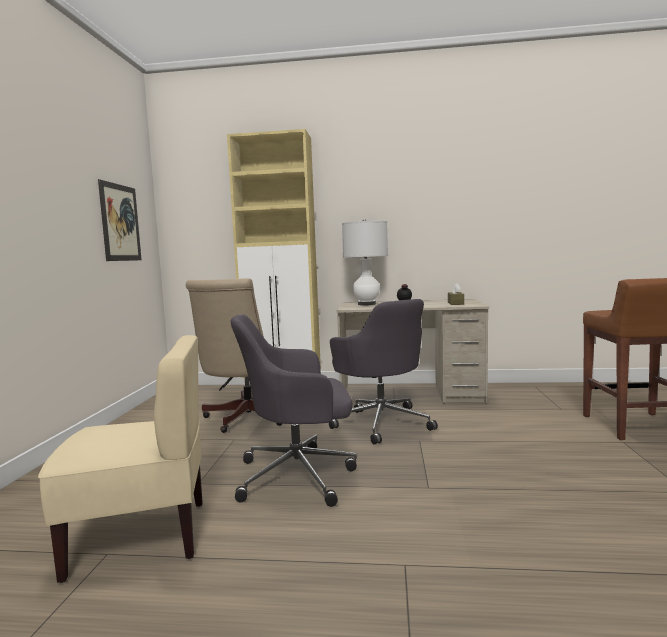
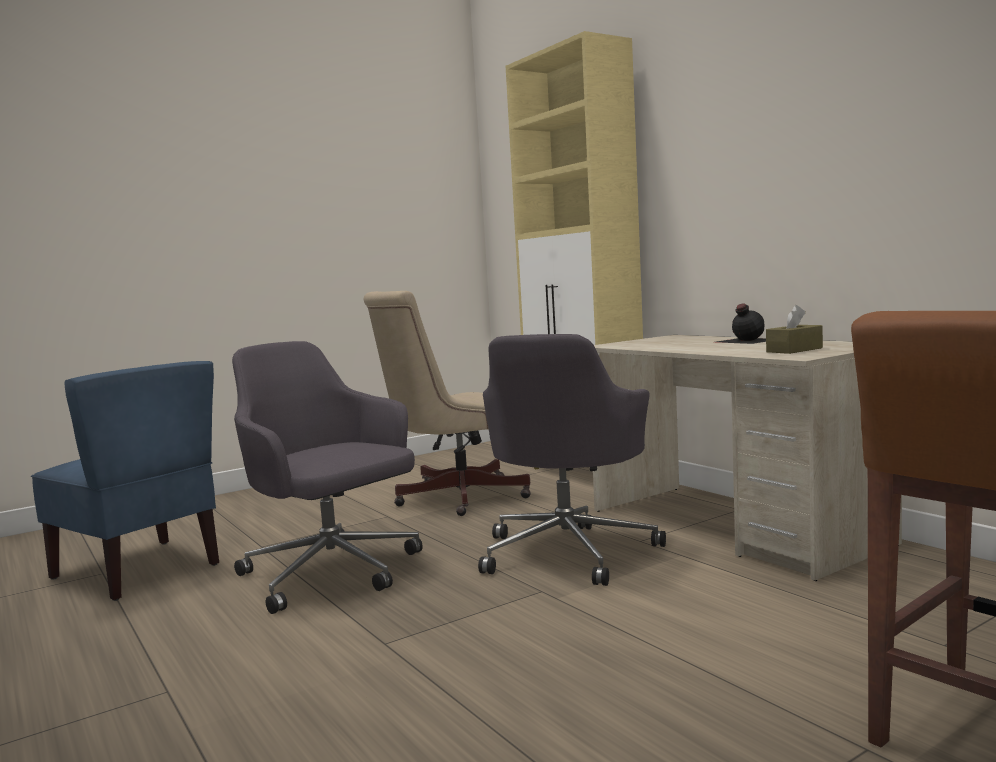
camera: 50 degrees right, 0 degrees up
beige chair [38,335,203,583] -> blue chair [31,361,219,601]
picture [98,179,142,261] -> none
white table lamp [342,219,388,305] -> none

